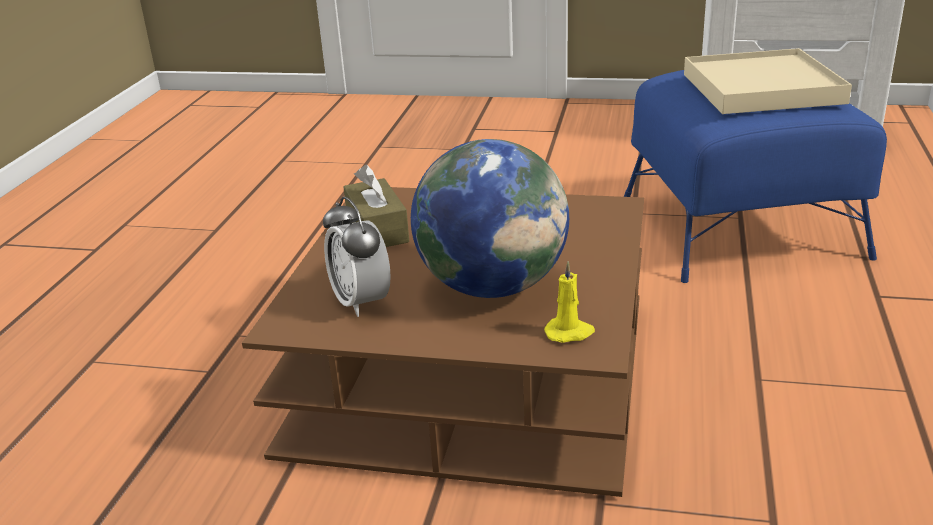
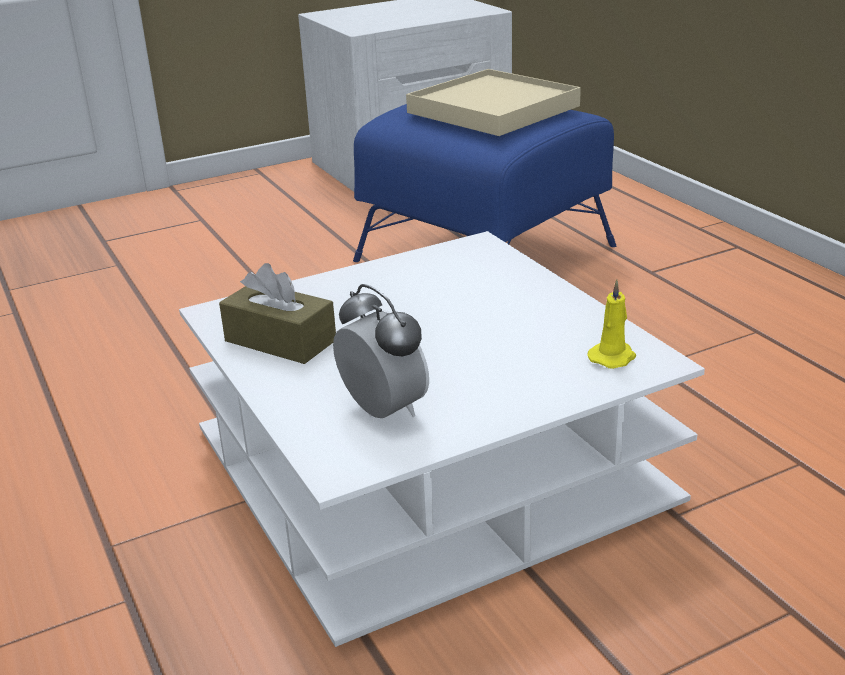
camera: 40 degrees left, 0 degrees up
brown coffee table [242,187,644,497] -> white coffee table [179,231,705,647]
alarm clock [323,197,391,317] -> alarm clock turned 150 degrees counterclockwise [333,284,429,418]
globe [411,139,569,298] -> none

